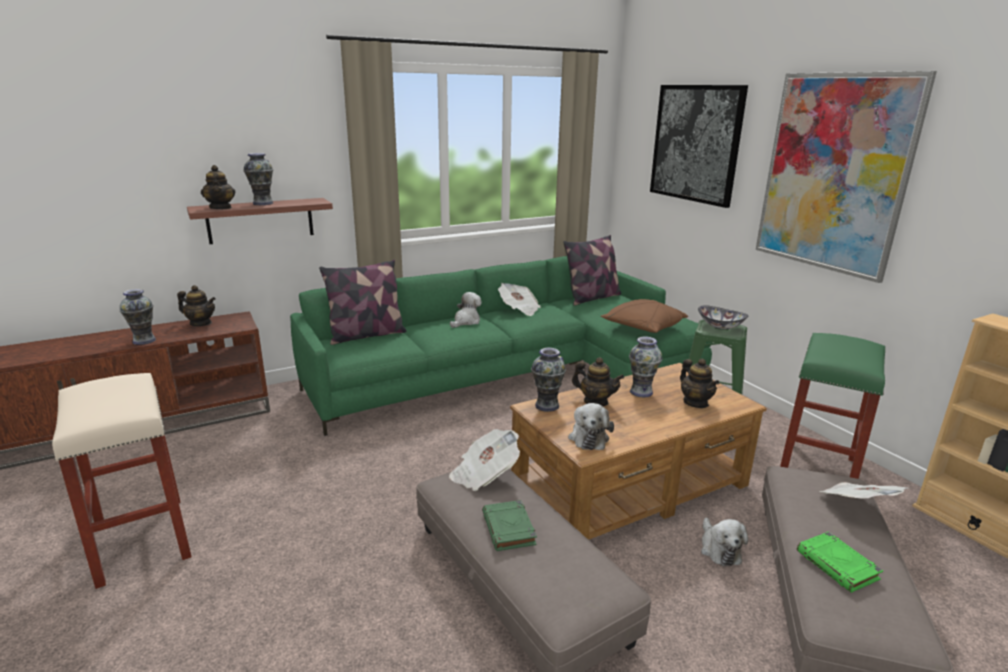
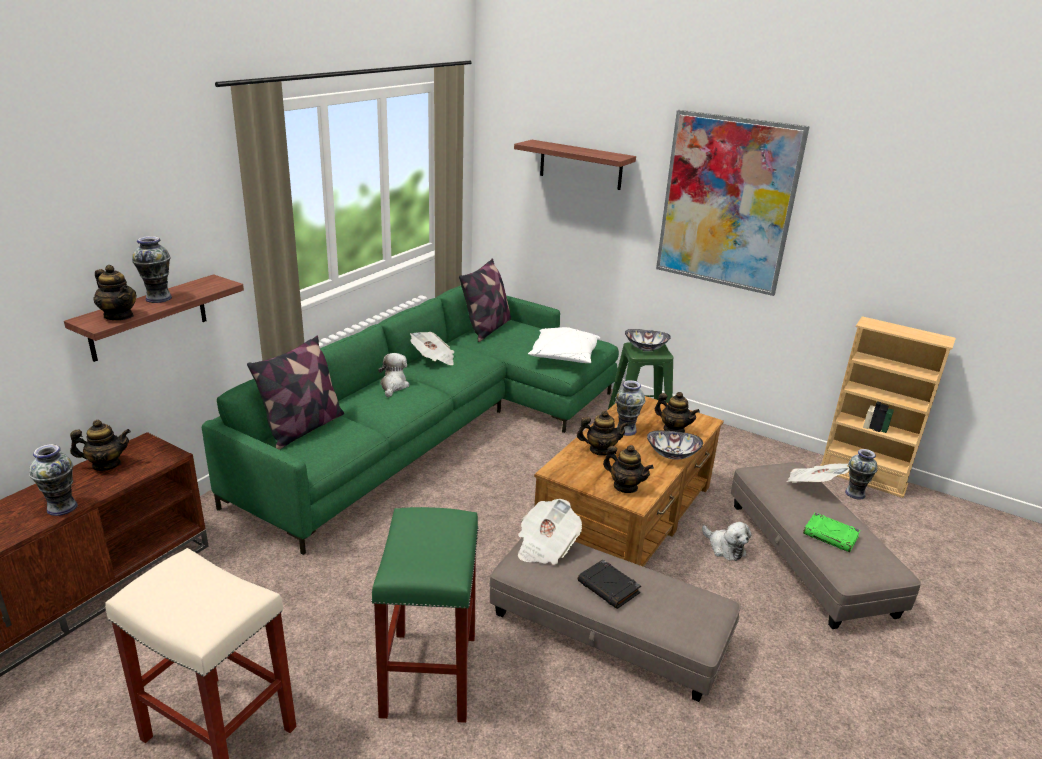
camera: 30 degrees left, 5 degrees up
green book [482,500,537,551] -> black book [578,560,641,609]
vase [531,348,566,412] -> vase moved to [845,449,877,500]
plush toy [568,403,614,450] -> teapot [603,445,654,493]
brown pillow [601,299,688,333] -> white pillow [528,327,601,363]
picture [650,85,748,208] -> shelf [514,140,636,190]
green stool [780,333,885,479] -> green stool moved to [371,507,479,723]
none -> bowl [647,430,703,459]

